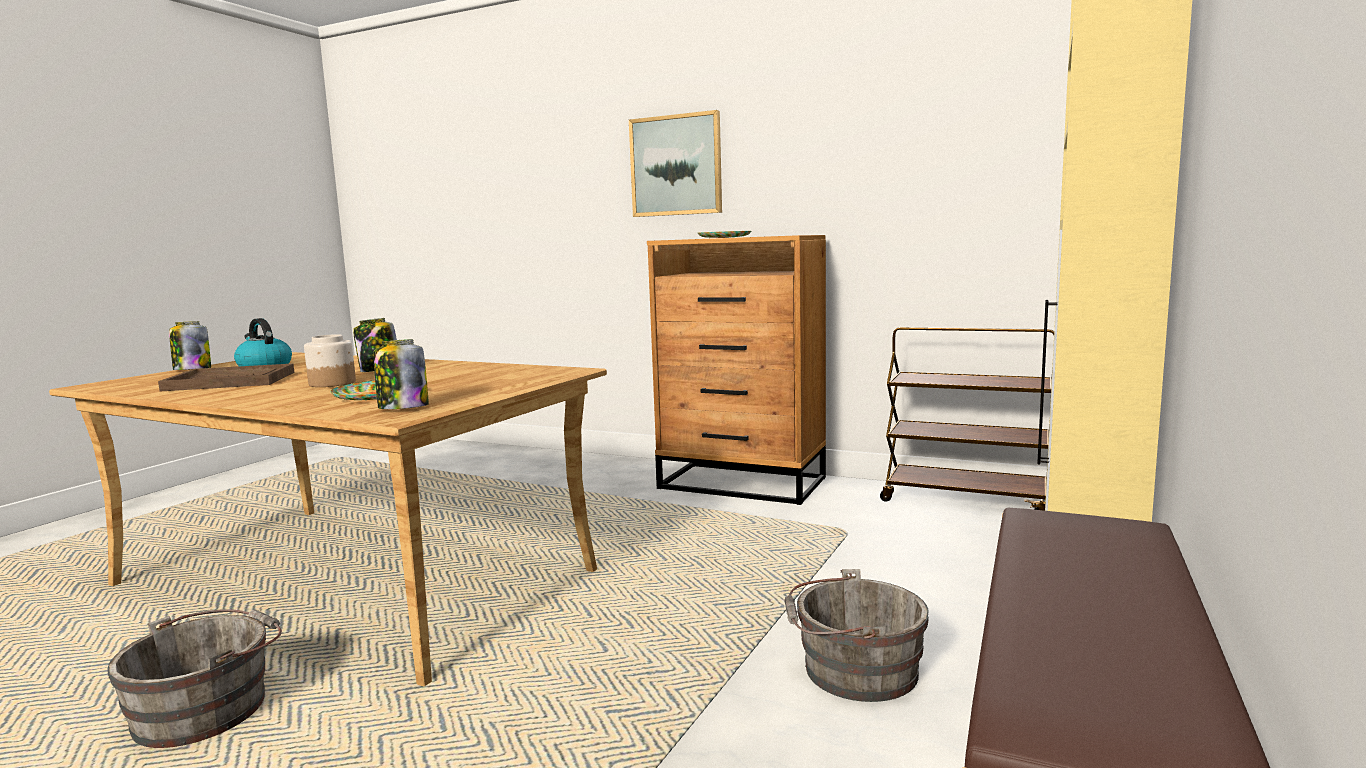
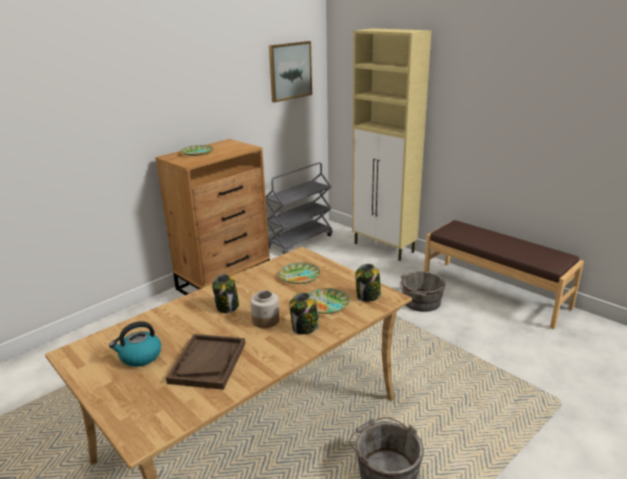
camera: 70 degrees left, 15 degrees up
jar [169,321,211,370] -> jar moved to [289,293,319,335]
picture [629,110,722,217] -> picture moved to [269,41,312,103]
brown cart [880,327,1054,511] -> grey cart [266,162,333,255]
none -> plate [279,262,320,284]

